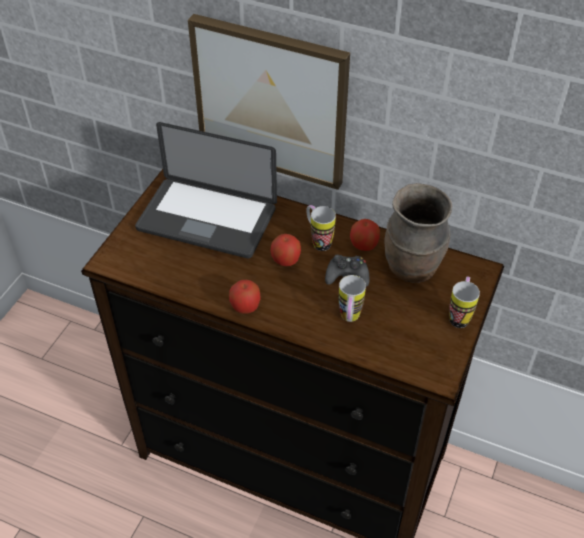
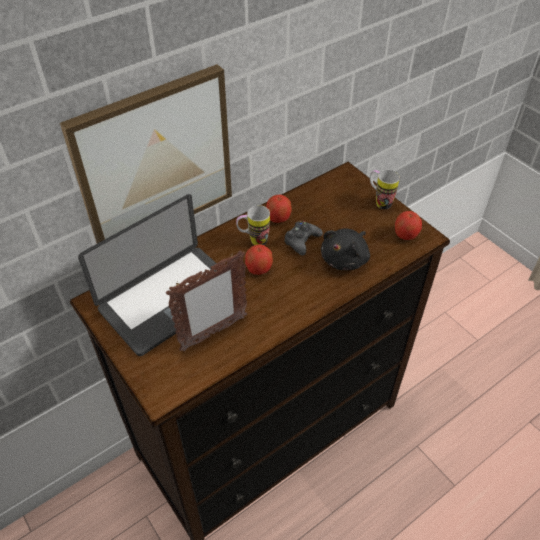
camera: 60 degrees left, 0 degrees up
apple [229,280,260,314] -> apple moved to [395,211,422,240]
mug [339,275,366,322] -> black plush toy [321,228,370,270]
brown vase [384,183,452,283] -> none
none -> picture frame [166,250,247,352]

